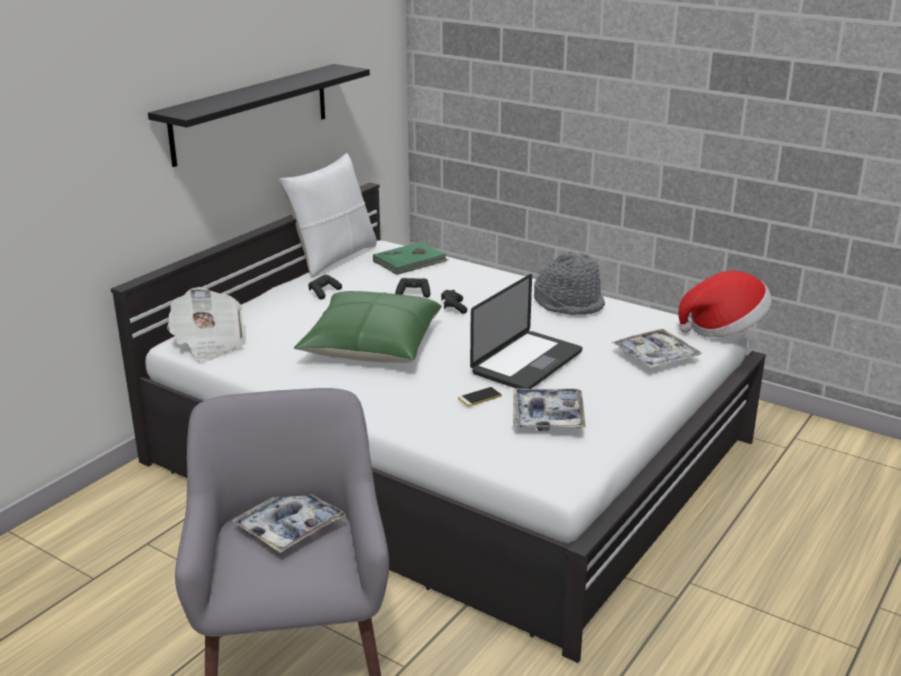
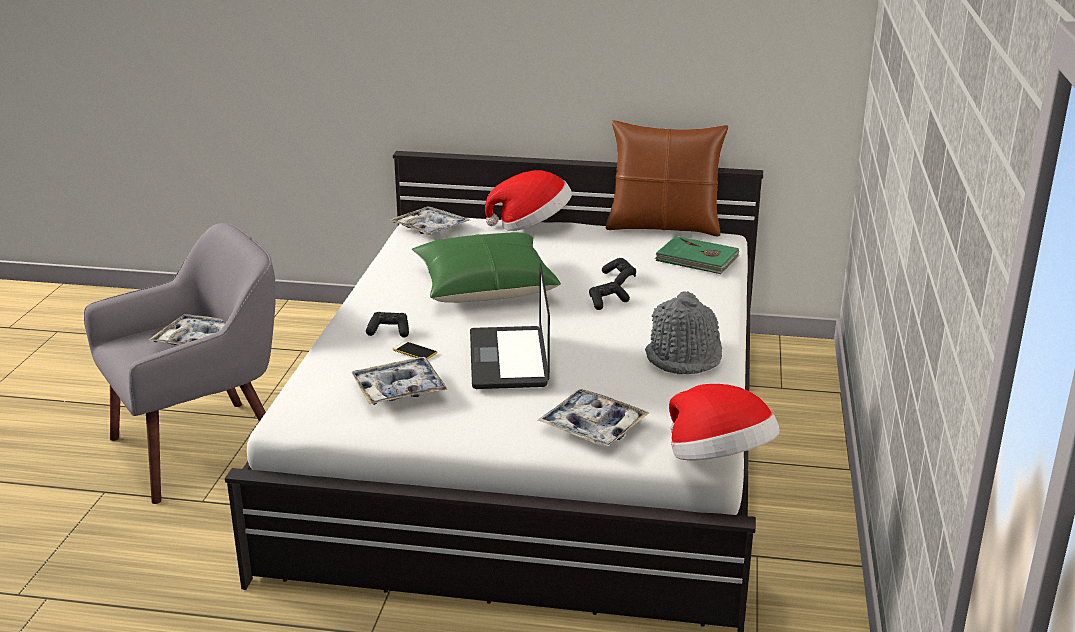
camera: 65 degrees right, 0 degrees up
black shelf [148,64,370,167] -> none
newspaper [167,287,244,362] -> tray [390,206,470,236]
white pillow [279,153,377,277] -> brown pillow [606,120,728,237]
black game controller [308,275,342,300] -> black game controller moved to [366,312,409,337]
laptop [470,274,582,389] -> laptop turned 75 degrees clockwise [470,263,550,389]
none -> hat [485,170,572,231]

